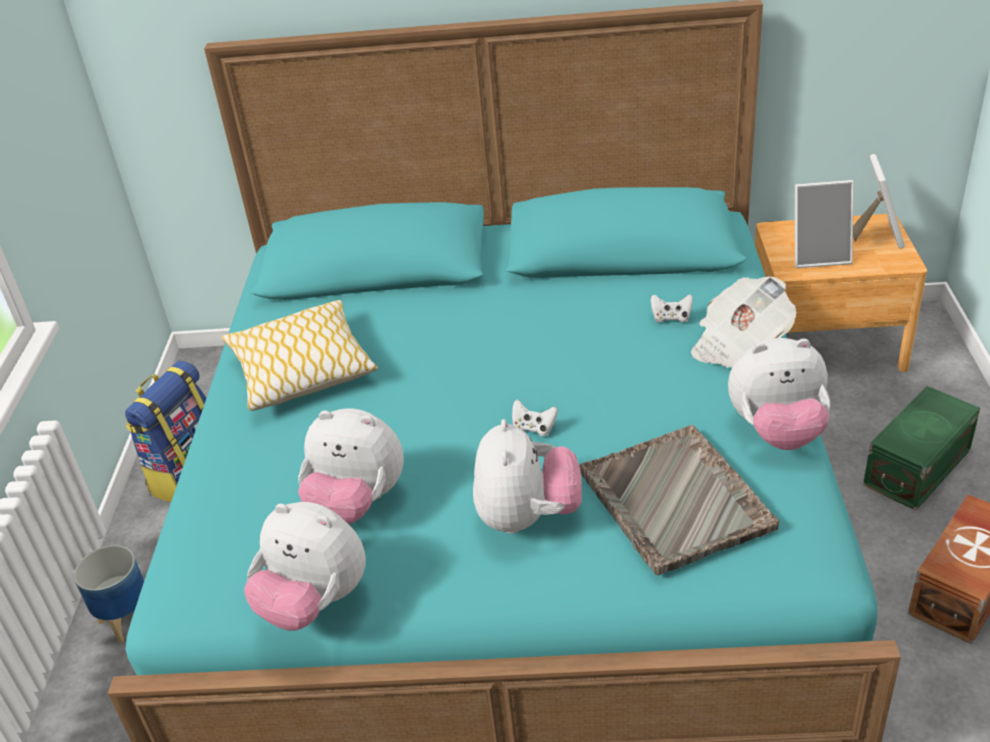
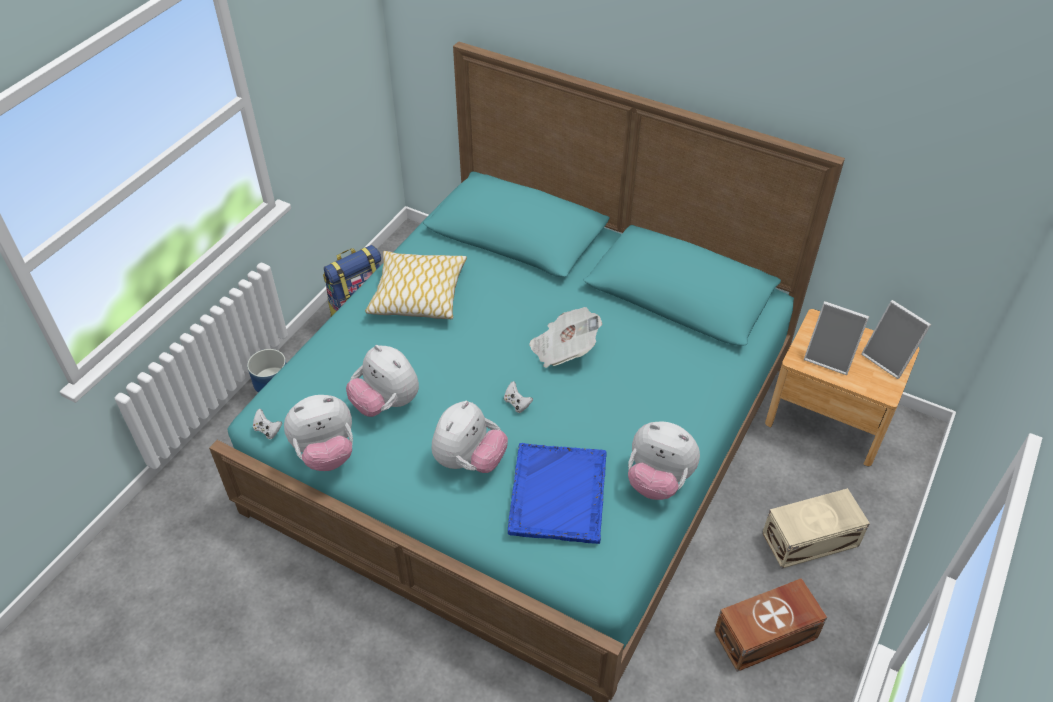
camera: 25 degrees right, 10 degrees up
plush toy [244,502,366,631] -> plush toy turned 75 degrees counterclockwise [284,395,353,471]
grey tray [579,425,779,575] -> blue tray [508,443,606,544]
white game controller [651,294,693,322] -> white game controller moved to [253,409,282,439]
newspaper [691,276,796,368] -> newspaper moved to [529,307,602,368]
picture frame [853,154,905,249] -> picture frame turned 105 degrees clockwise [861,300,931,379]
green storage box [863,386,980,511] -> beige storage box [762,488,870,569]

